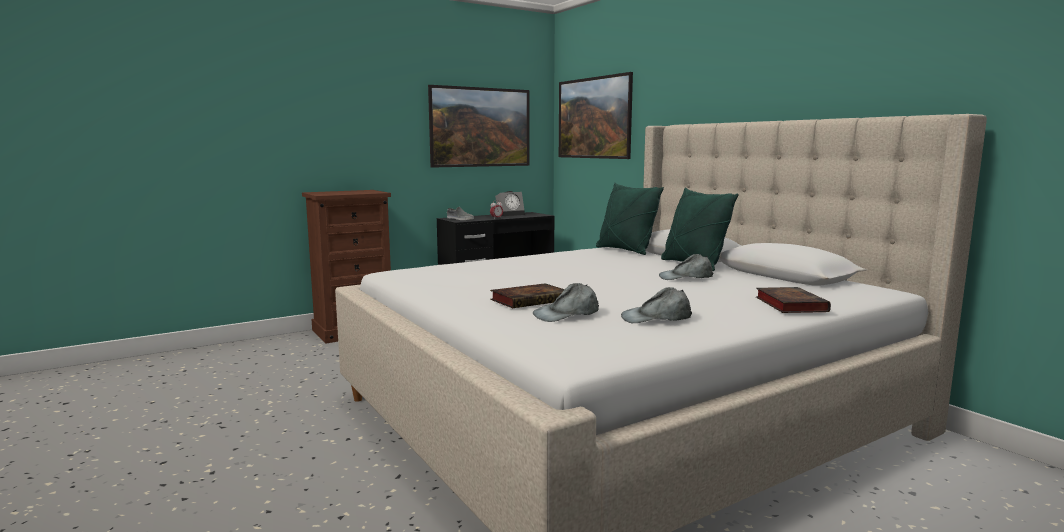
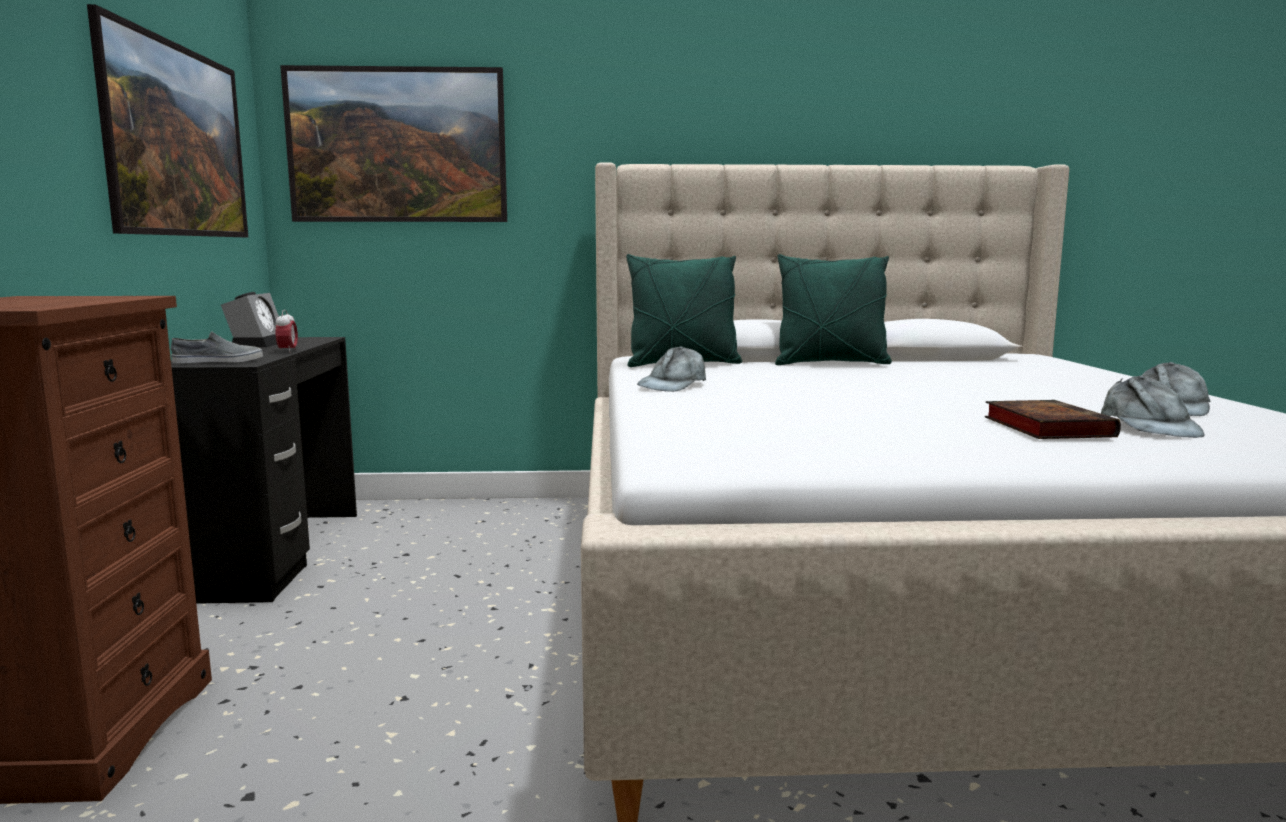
camera: 60 degrees left, 0 degrees up
grey cap [659,254,713,280] -> grey cap moved to [637,346,706,392]
book [756,287,831,313] -> none

